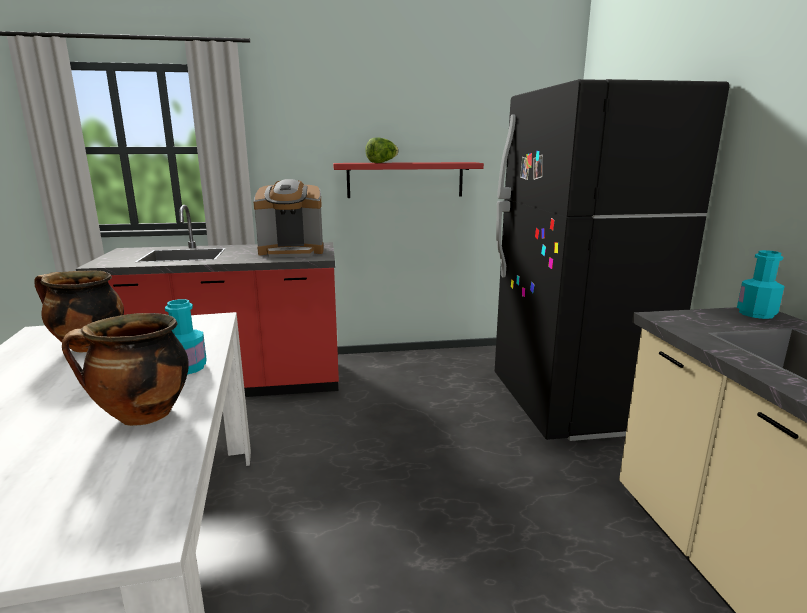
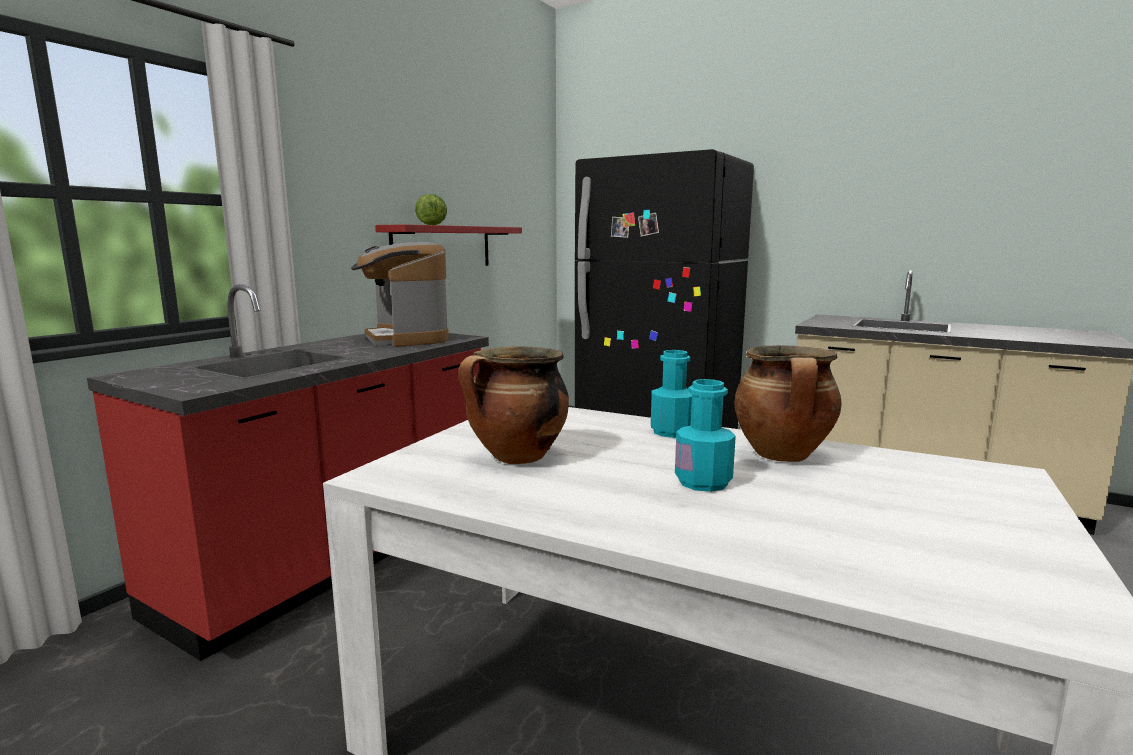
camera: 50 degrees left, 5 degrees down
coffee machine [253,179,324,258] -> coffee machine turned 120 degrees clockwise [351,242,449,347]
turquoise bottle [737,250,785,319] -> turquoise bottle moved to [675,379,736,492]

